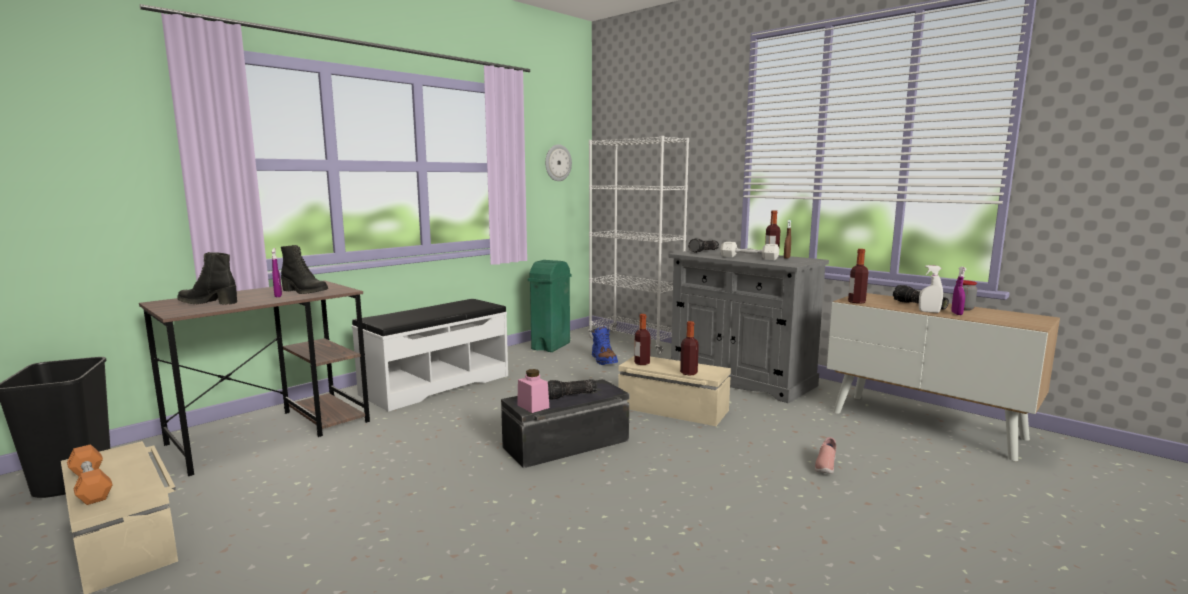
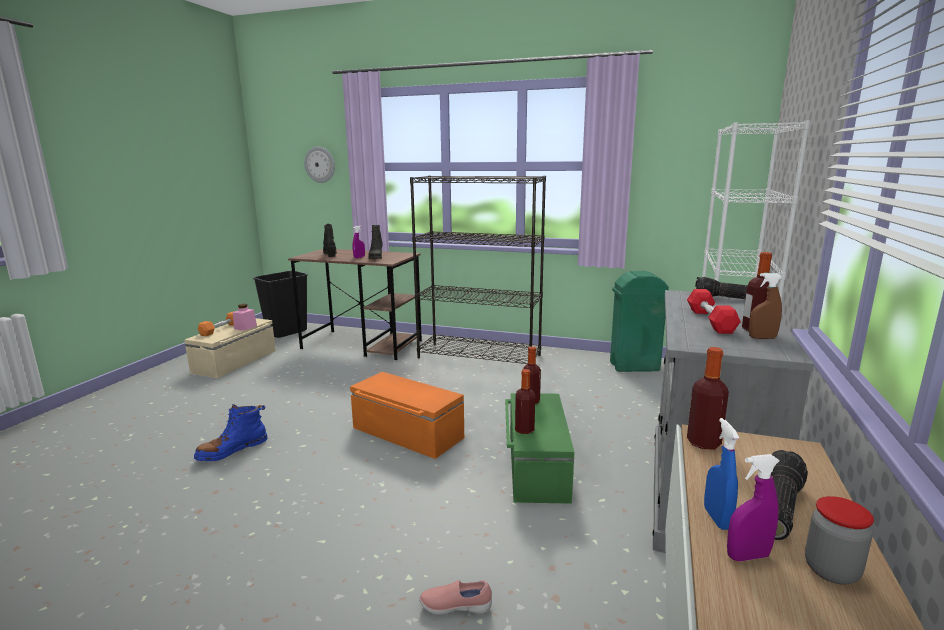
camera: 65 degrees right, 5 degrees up
white bench [352,299,508,412] -> black bookcase [410,176,546,364]
black storage box [501,379,629,468] -> orange storage box [350,372,464,459]
pink jar [517,369,549,413] -> pink jar moved to [233,304,257,331]
wall clock [545,144,572,181] -> wall clock moved to [304,147,335,183]
flashlight [548,379,597,400] -> none
blue boot [592,326,618,365] -> blue boot moved to [194,404,267,461]
beige storage box [618,356,731,426] -> green storage box [505,393,574,504]
white dumbbell [720,242,779,260] -> red dumbbell [687,289,741,334]
white spray bottle [919,265,943,313] -> blue spray bottle [704,418,739,530]

